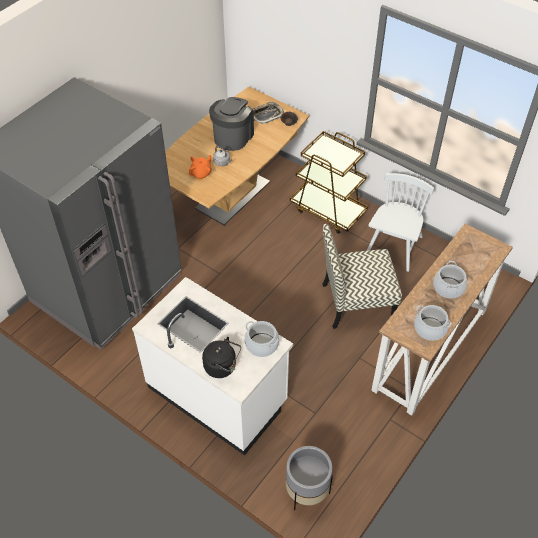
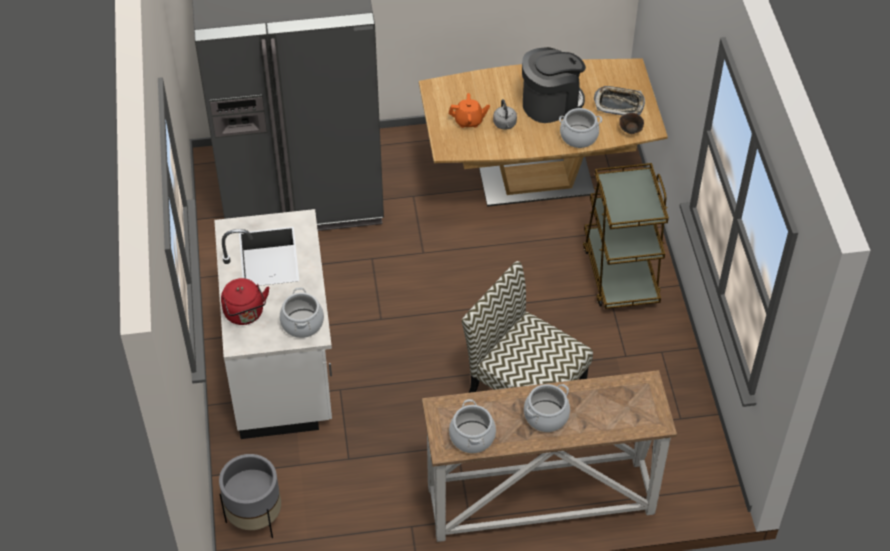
camera: 45 degrees right, 0 degrees up
black kettle [202,337,241,378] -> red kettle [221,278,270,325]
white chair [367,173,434,272] -> none
none -> cooking pot [559,108,602,148]

